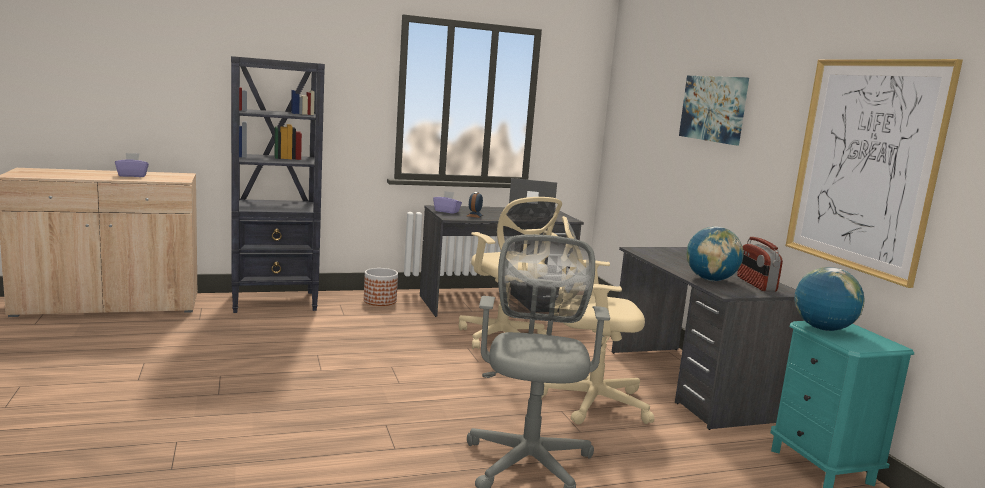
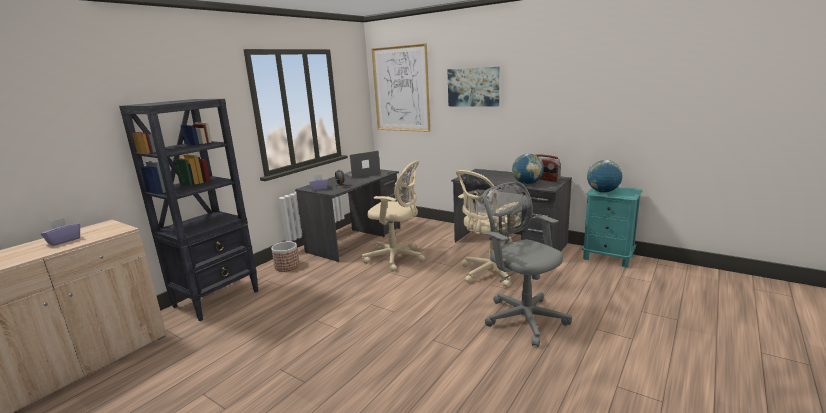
camera: 35 degrees left, 5 degrees up
picture [786,59,963,288] -> picture moved to [371,43,430,132]

